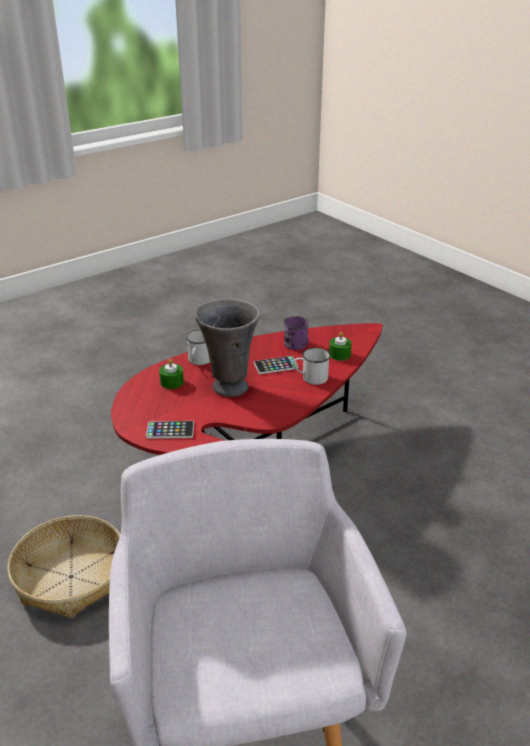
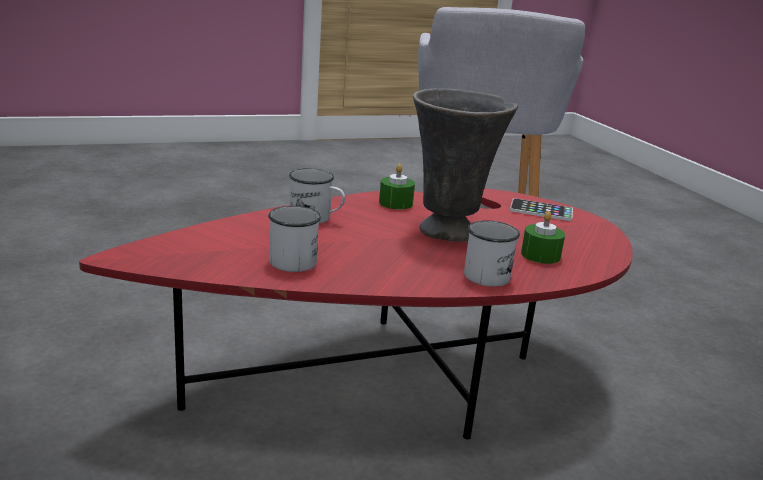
camera: 165 degrees left, 10 degrees down
basket [8,515,120,618] -> none
phone [254,356,298,374] -> none
purple mug [283,316,309,350] -> white mug [268,206,321,272]
green candle [329,332,352,361] -> green candle moved to [379,164,415,209]

